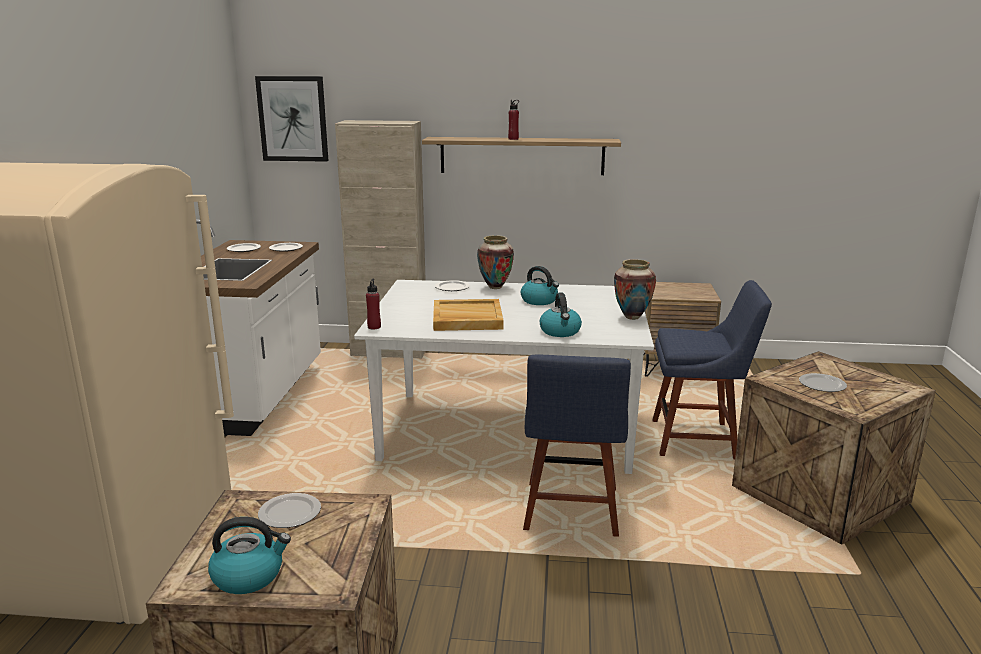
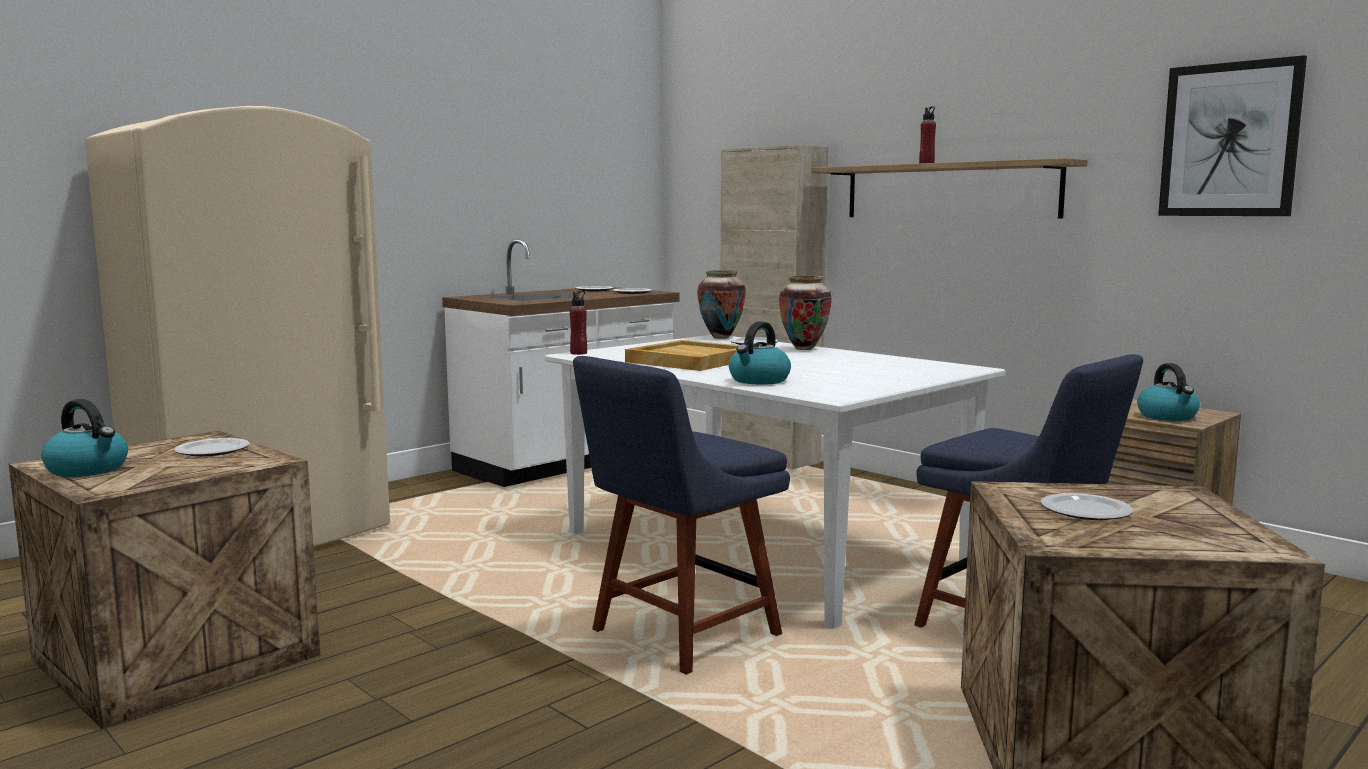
camera: 40 degrees right, 10 degrees down
picture [255,76,328,162] -> picture moved to [1158,55,1307,216]
kettle [521,266,559,305] -> kettle moved to [1137,363,1200,421]
vase [614,259,656,320] -> vase moved to [697,270,746,339]

